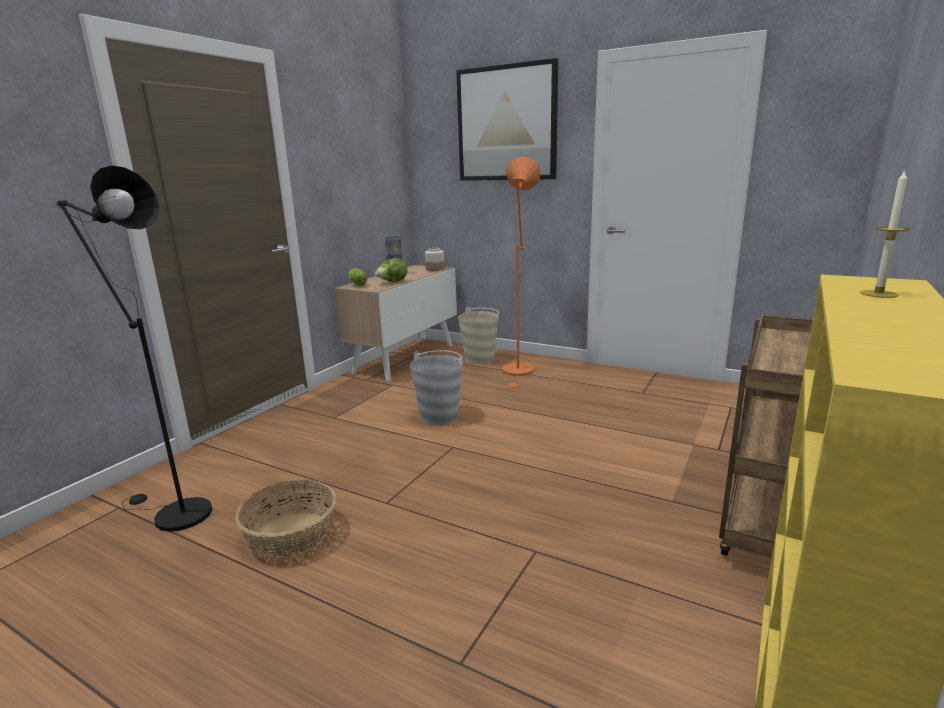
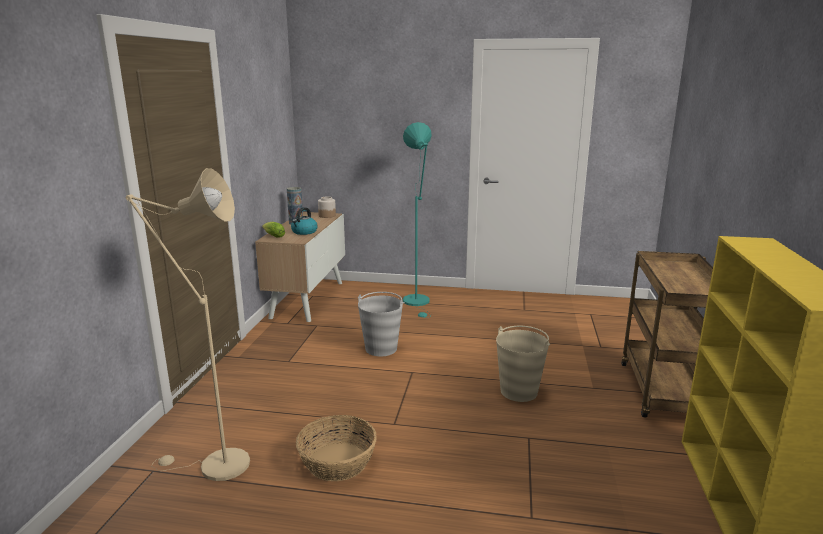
camera: 20 degrees left, 0 degrees up
black floor lamp [56,165,212,532] -> beige floor lamp [125,168,250,481]
lettuce [375,258,408,282] -> kettle [291,207,318,235]
picture [456,58,558,181] -> none
beige bucket [458,306,499,364] -> beige bucket moved to [496,326,550,402]
orange floor lamp [502,157,541,390] -> turquoise floor lamp [403,122,432,318]
candle [860,169,910,298] -> none

